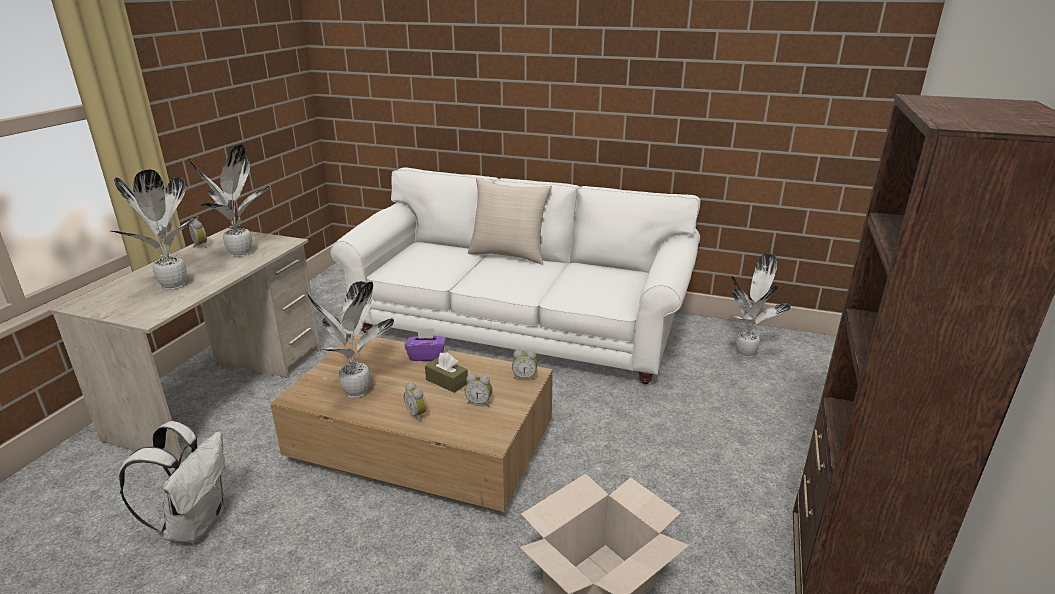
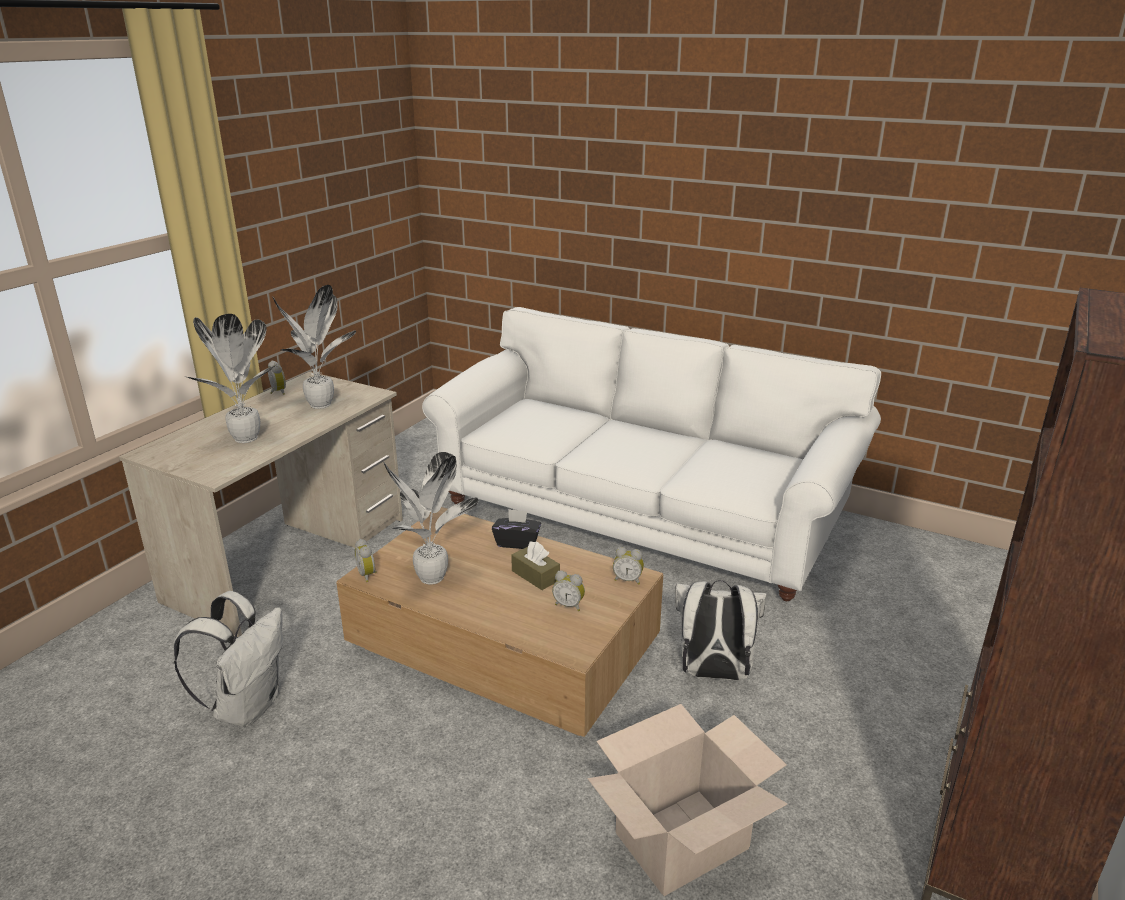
camera: 10 degrees right, 0 degrees up
alarm clock [404,382,427,422] -> alarm clock moved to [354,539,377,582]
purple tissue box [405,328,446,361] -> black tissue box [492,509,541,549]
beige pillow [468,177,552,265] -> none
potted plant [732,253,791,358] -> none
none -> white backpack [675,580,767,680]

